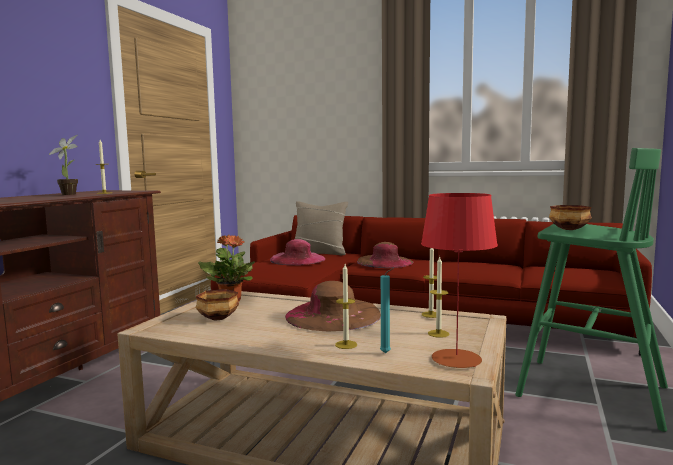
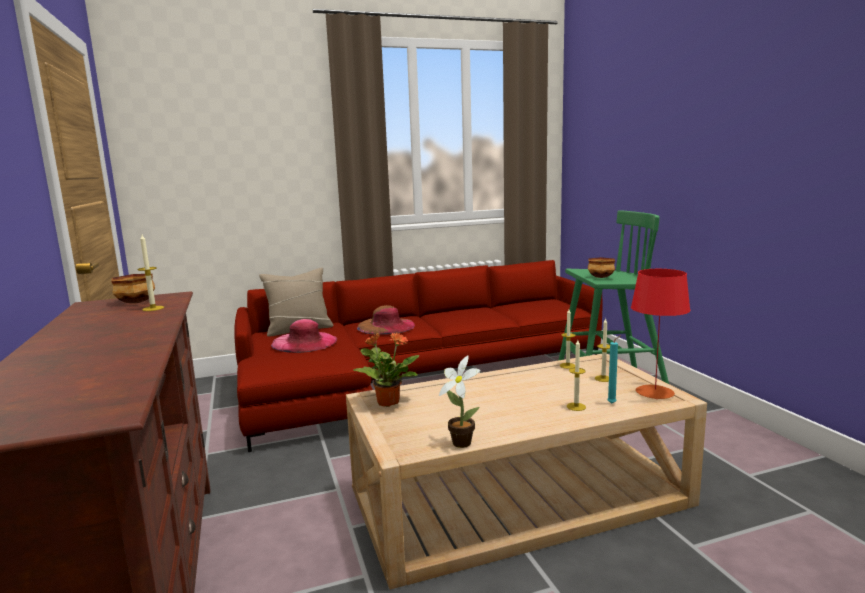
camera: 40 degrees left, 5 degrees up
potted plant [49,135,78,195] -> potted plant moved to [439,355,481,448]
bowl [196,289,239,321] -> bowl moved to [111,274,155,304]
brown hat [285,281,381,332] -> none

